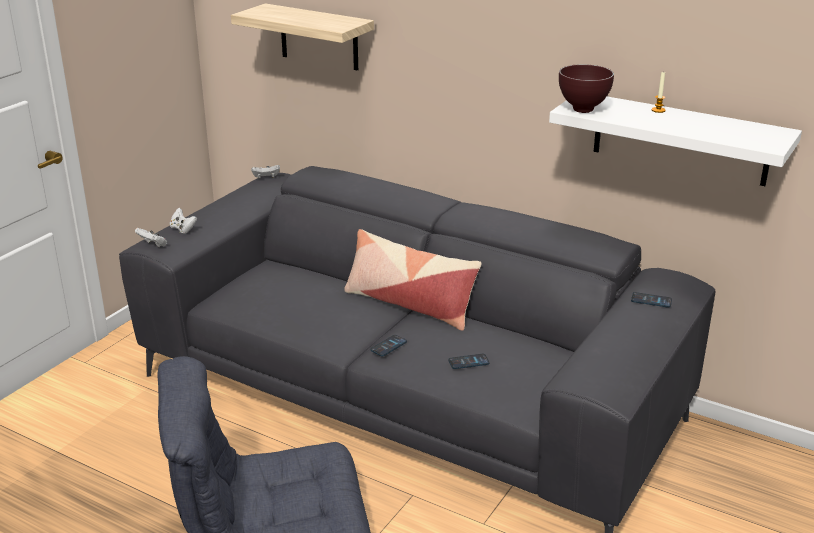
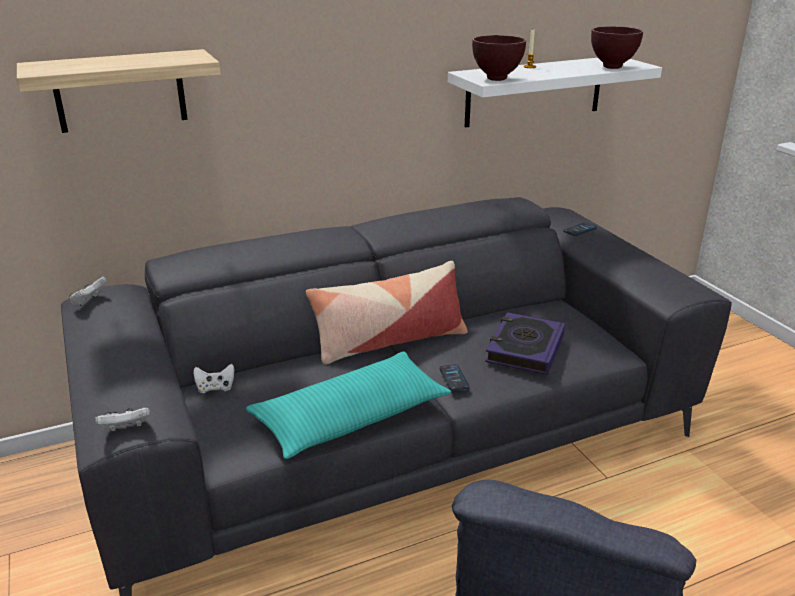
camera: 55 degrees left, 0 degrees up
white game controller [170,208,197,234] -> white game controller moved to [193,364,234,393]
phone [448,354,489,369] -> book [485,312,565,375]
none -> turquoise pillow [246,351,451,459]
none -> brown bowl [591,26,643,69]

